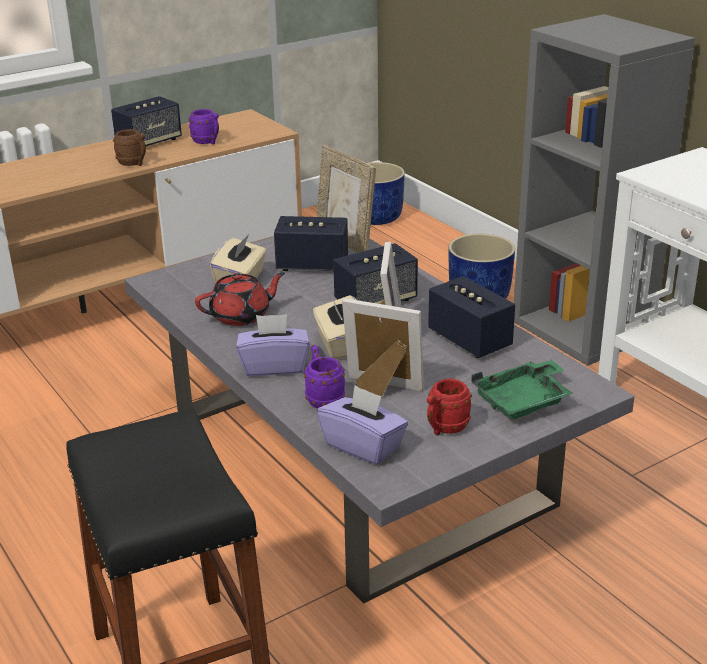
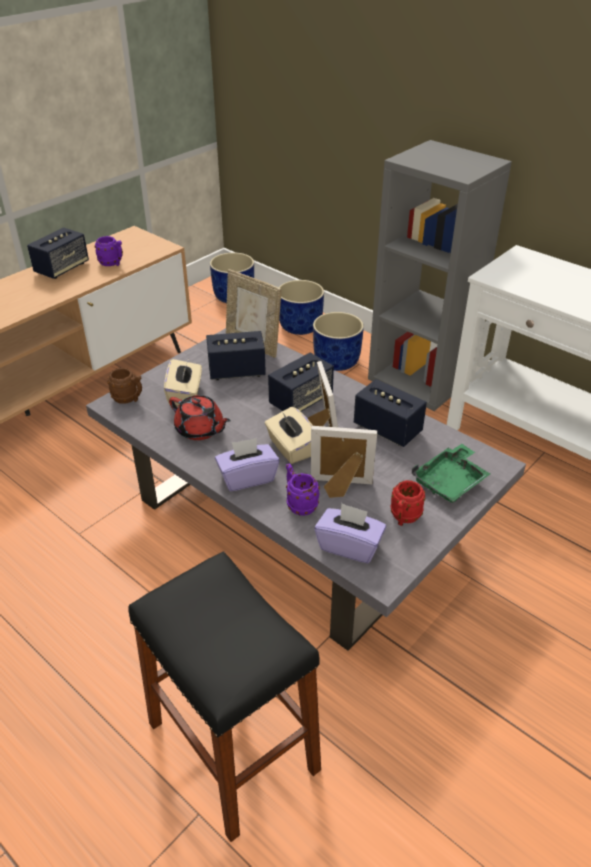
camera: 15 degrees left, 10 degrees up
brown mug [113,129,146,166] -> brown mug moved to [108,368,142,404]
red teapot [195,272,285,326] -> red teapot turned 75 degrees clockwise [169,395,231,440]
none -> blue planter [279,280,324,335]

